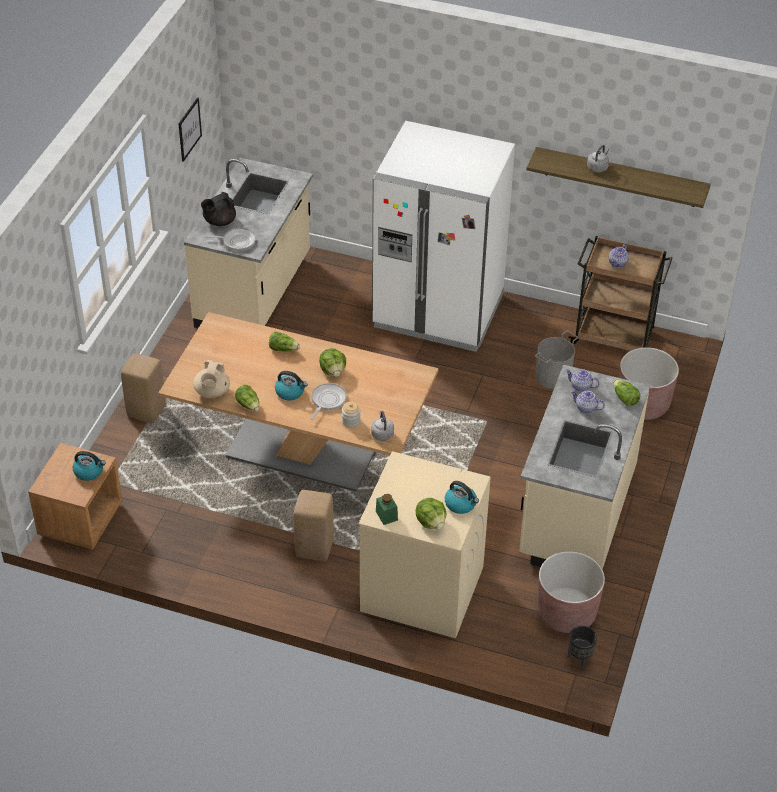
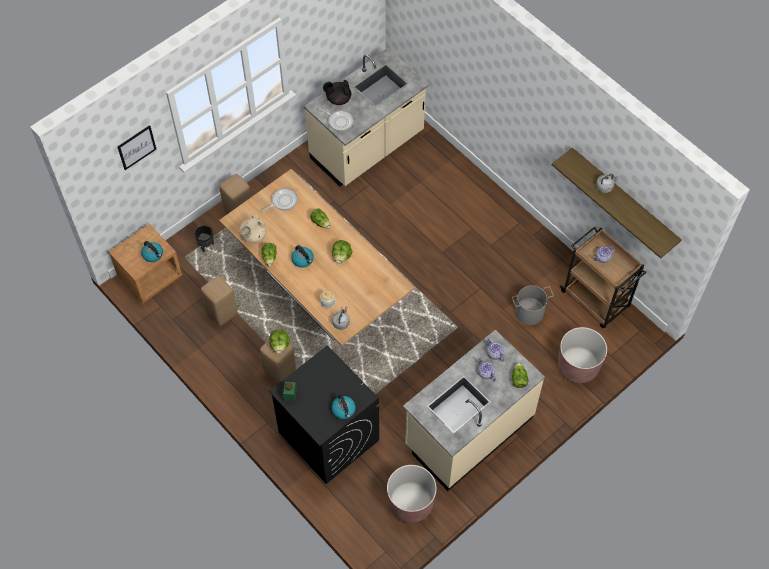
camera: 30 degrees right, 15 degrees up
picture [178,97,202,162] -> picture moved to [118,125,156,170]
frying pan [311,383,347,419] -> frying pan moved to [262,188,298,212]
beige washing machine [358,451,491,638] -> black washing machine [269,345,379,484]
white fridge [372,121,515,352] -> none
lettuce [416,498,446,530] -> lettuce moved to [270,329,290,354]
black planter [568,626,597,669] -> black planter moved to [194,225,214,252]
none -> beige stool [201,276,238,326]

